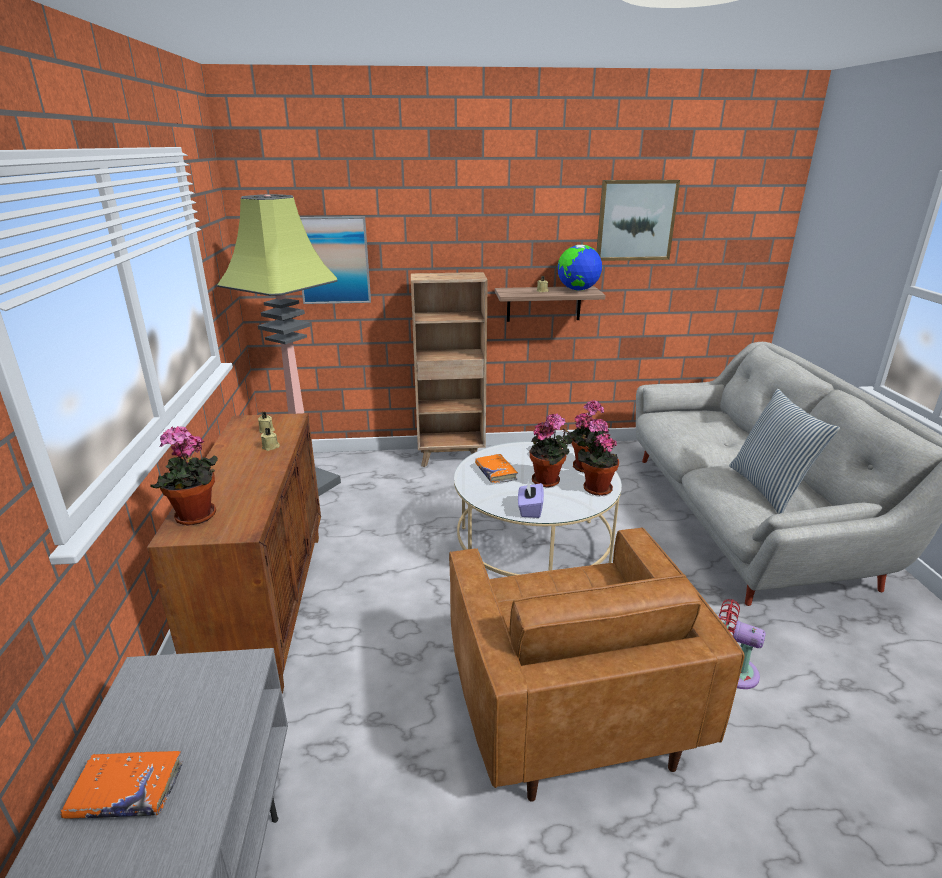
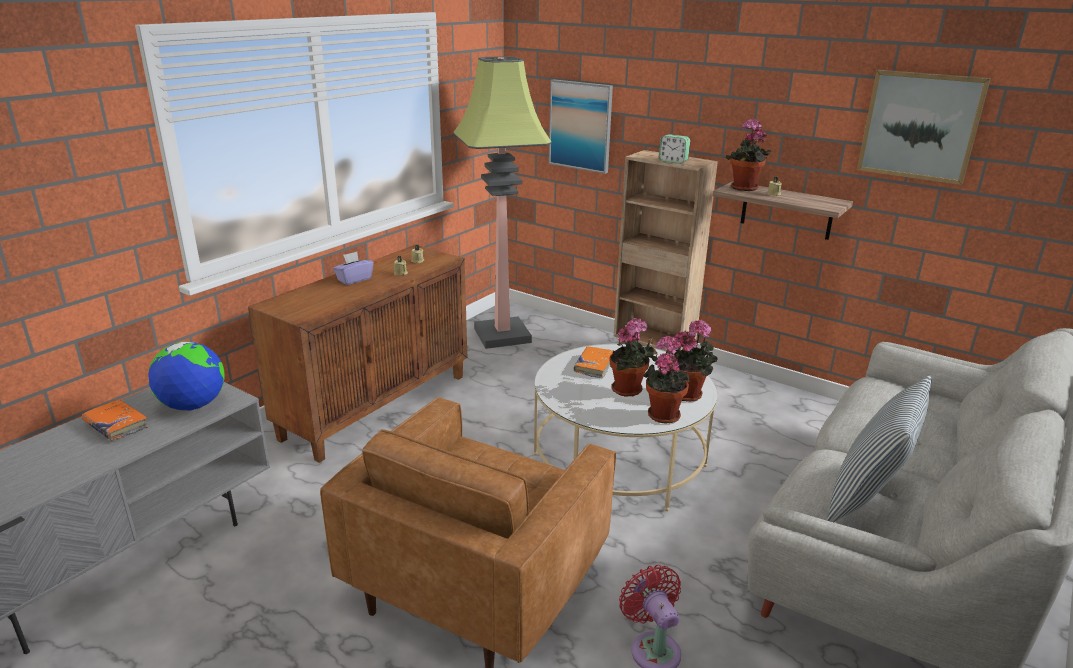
camera: 40 degrees right, 0 degrees up
potted plant [150,426,218,526] -> potted plant moved to [726,118,771,191]
purple tissue box [518,481,544,518] -> purple tissue box moved to [333,252,374,285]
globe [557,245,602,291] -> globe moved to [148,342,224,410]
none -> alarm clock [659,134,690,164]

